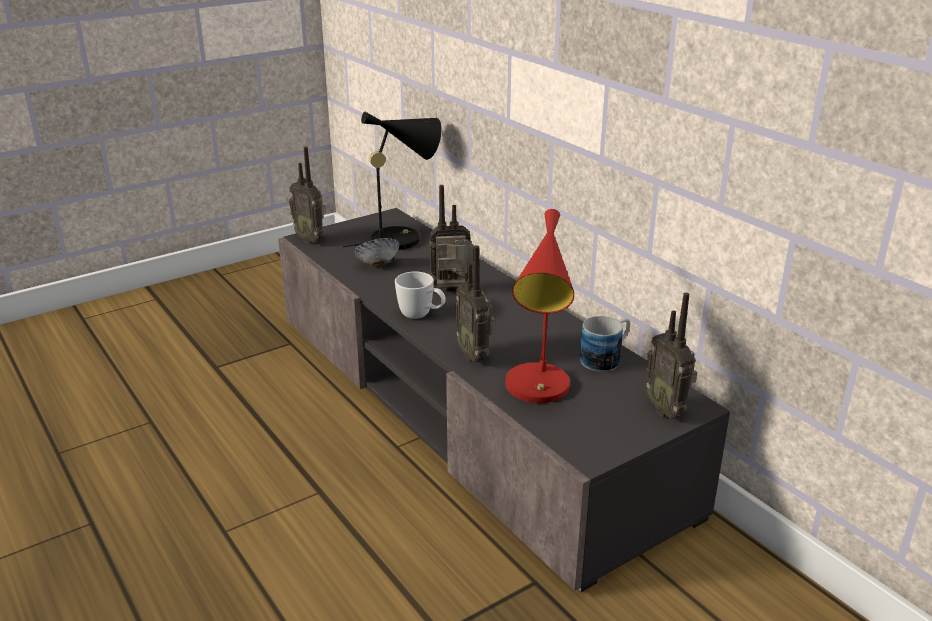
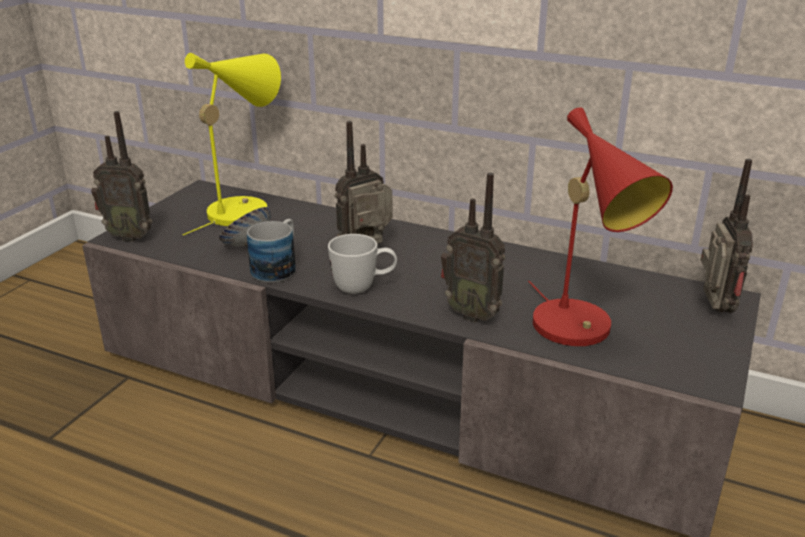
camera: 30 degrees left, 0 degrees up
black table lamp [342,112,442,250] -> yellow table lamp [182,53,281,235]
mug [580,316,630,372] -> mug moved to [247,219,296,283]
radio [646,293,697,418] -> radio turned 120 degrees counterclockwise [701,159,753,313]

